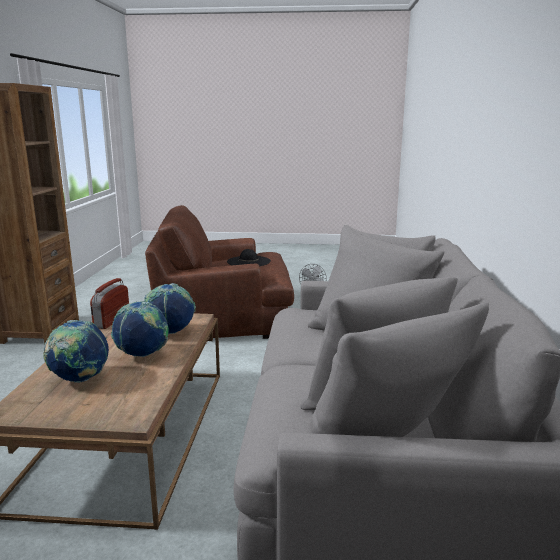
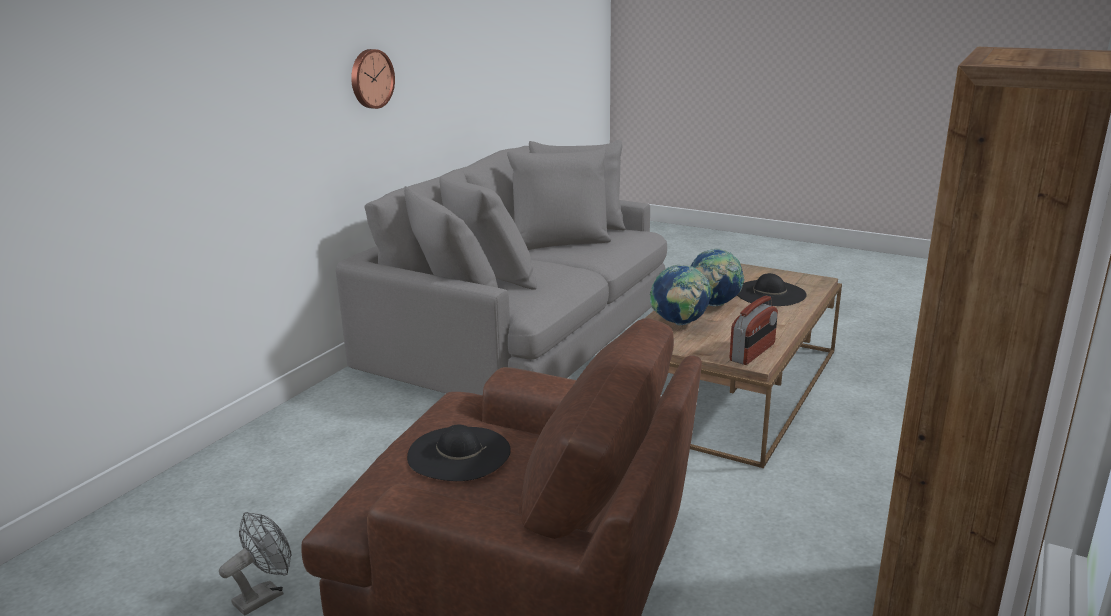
camera: 155 degrees left, 5 degrees up
globe [44,320,109,383] -> black hat [737,273,807,306]
none -> wall clock [351,49,395,109]

